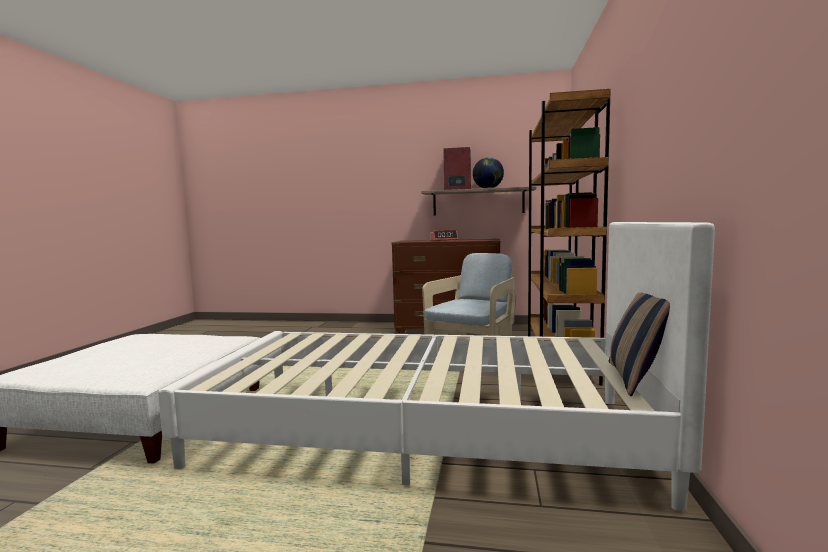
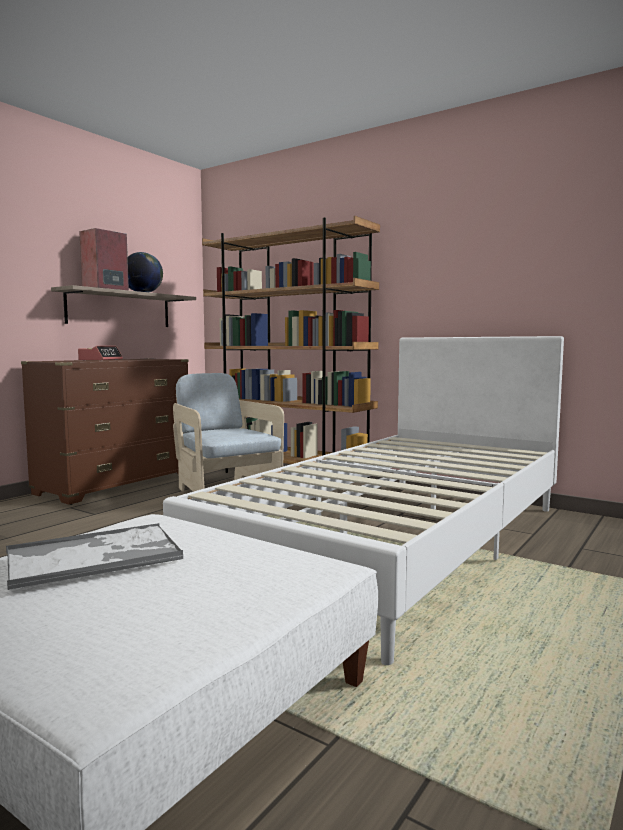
camera: 65 degrees left, 0 degrees up
pillow [609,292,670,396] -> none
none -> tray [6,523,183,590]

